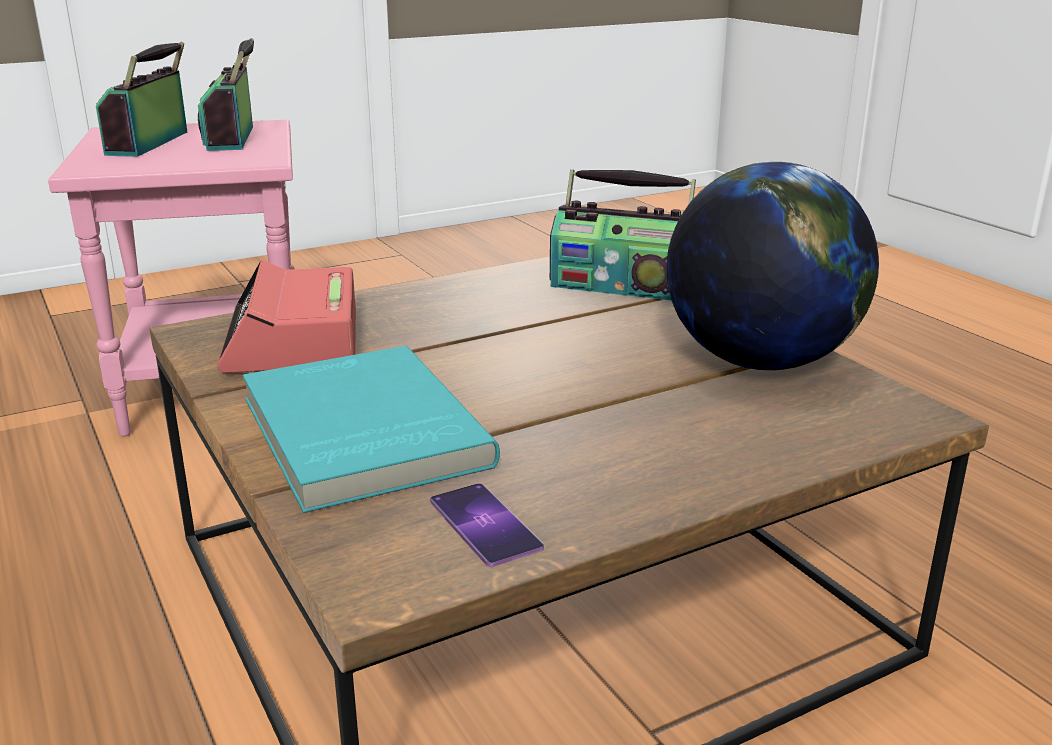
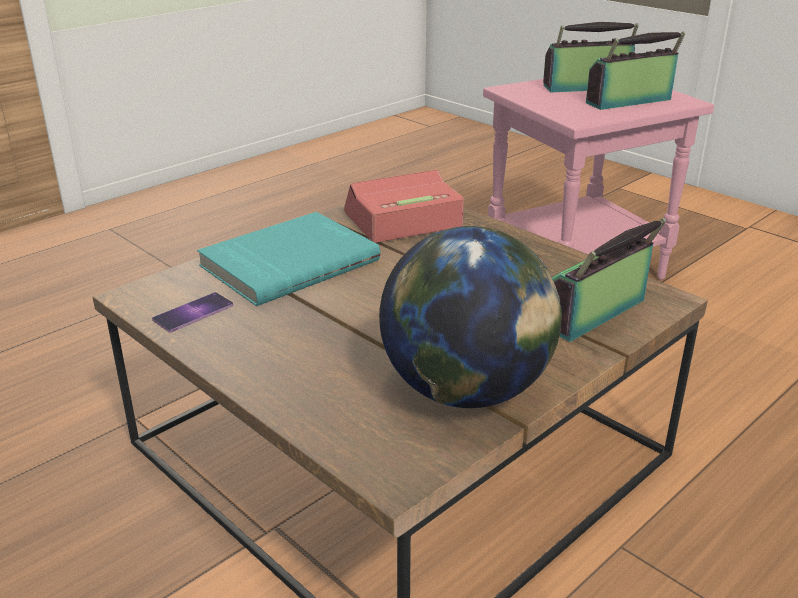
camera: 75 degrees right, 5 degrees up
radio [550,169,696,301] -> radio turned 45 degrees clockwise [552,218,666,342]

